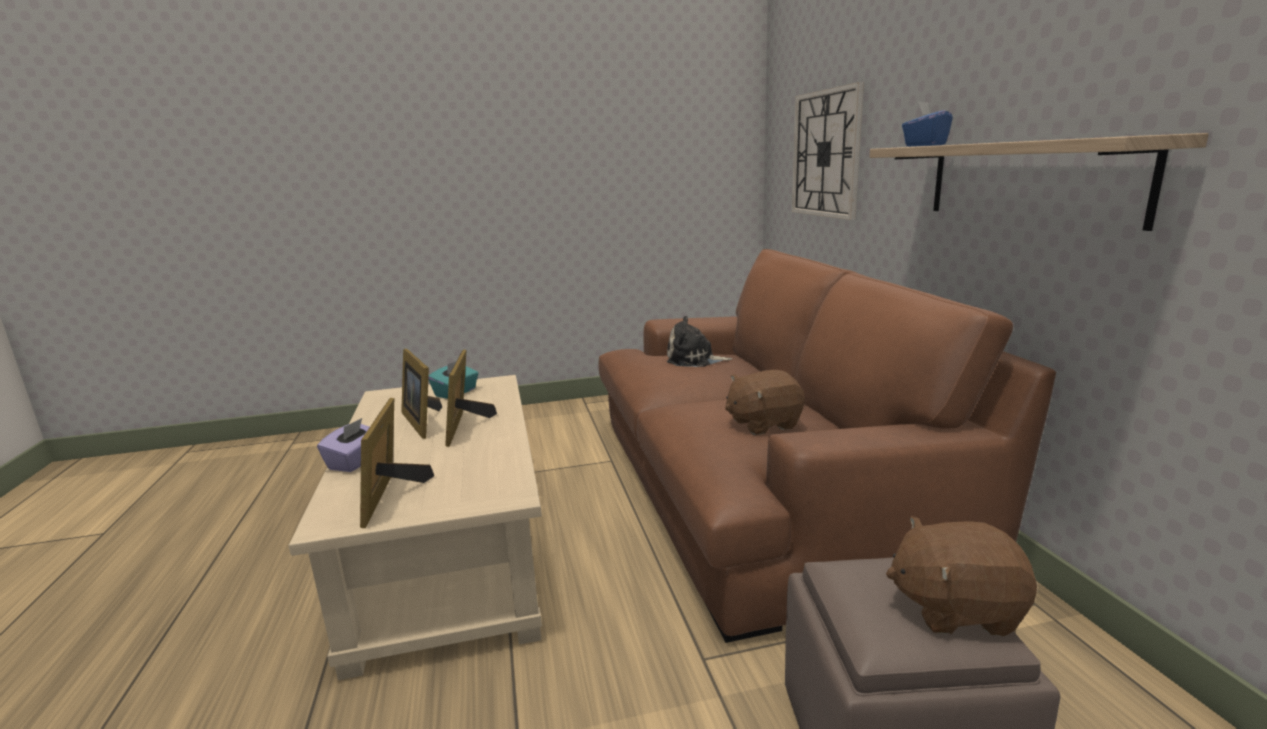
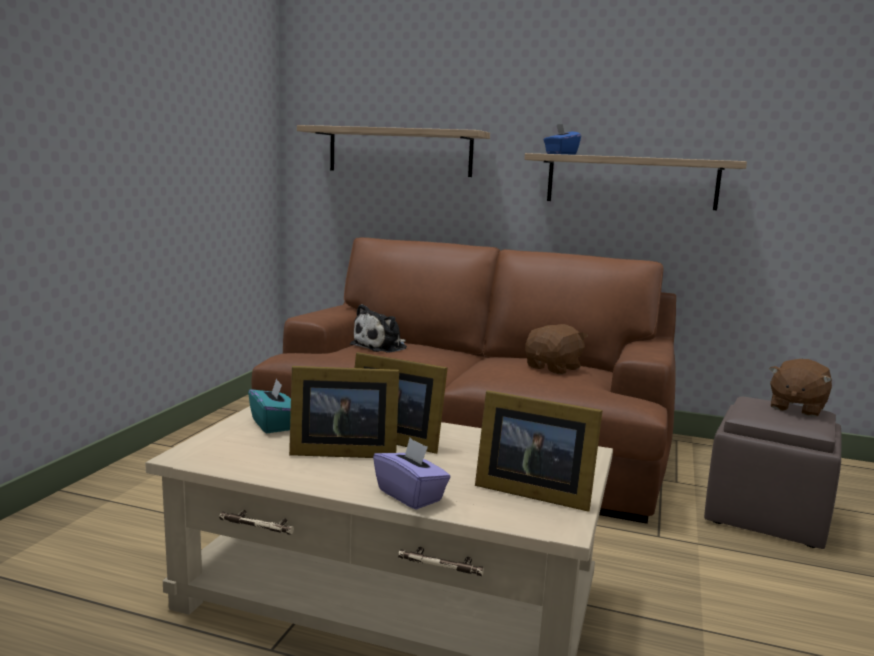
camera: 60 degrees left, 5 degrees down
brown plush toy [725,370,805,435] -> brown plush toy turned 150 degrees counterclockwise [525,324,588,375]
wall clock [792,82,864,220] -> shelf [297,125,490,177]

